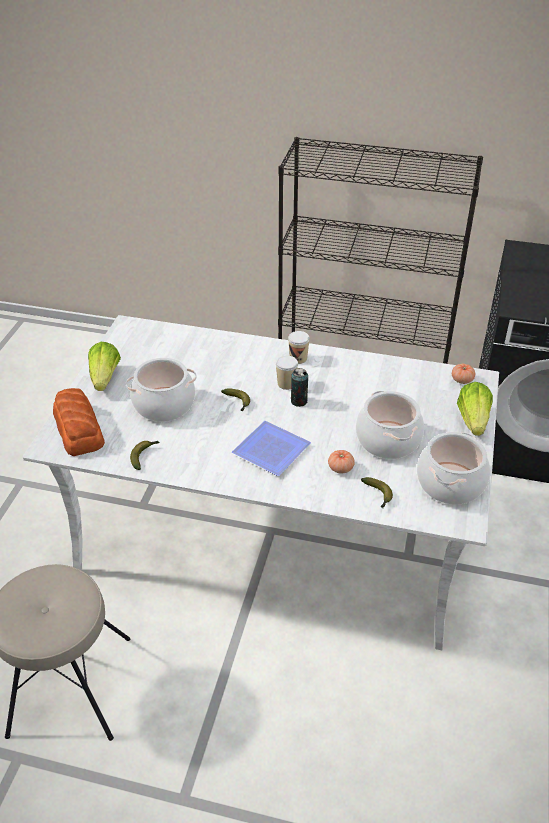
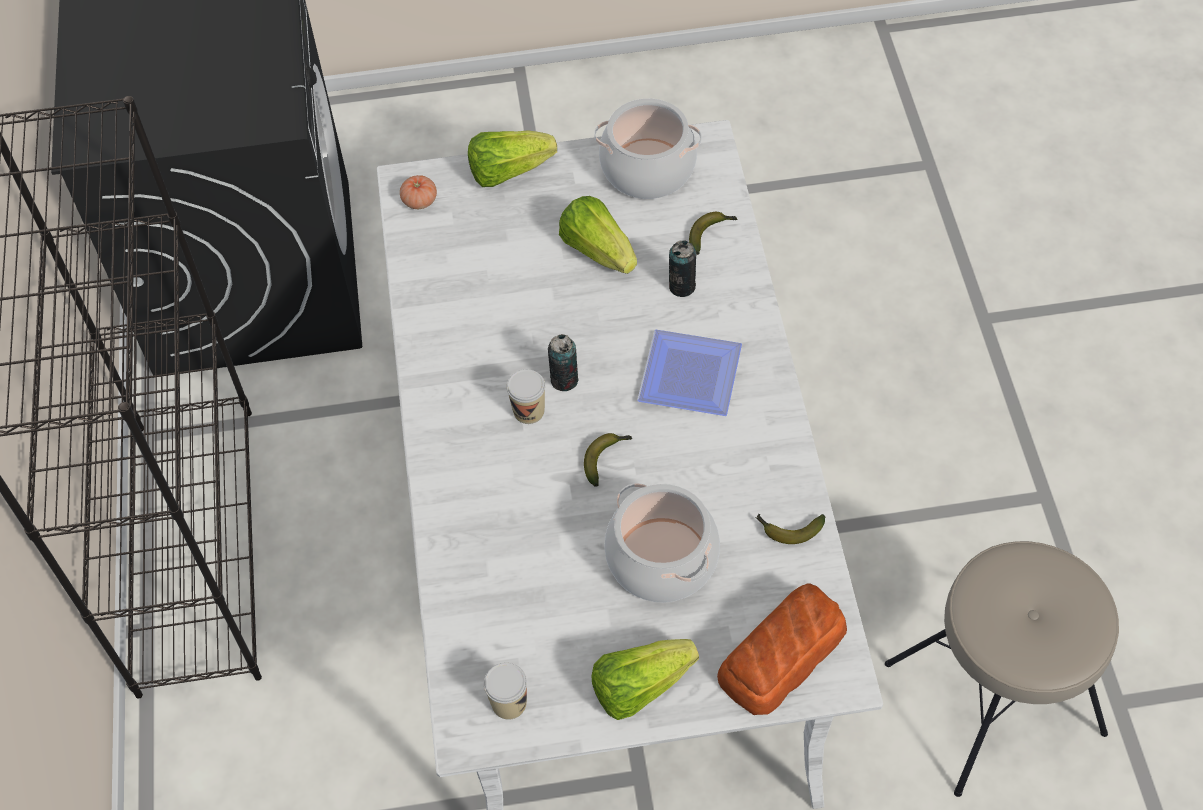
camera: 110 degrees left, 15 degrees up
cup [288,331,310,364] -> cup moved to [484,663,527,720]
tomato [328,450,355,474] -> can [669,240,697,297]
cooking pot [356,391,424,459] -> lettuce [559,196,637,274]

